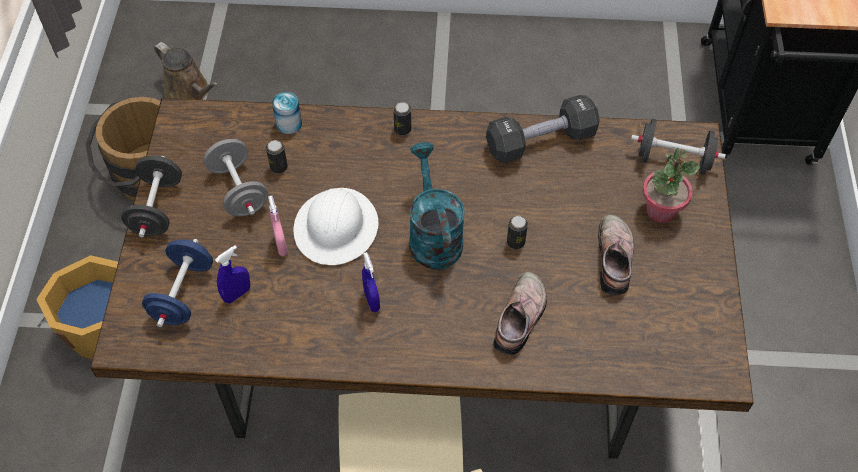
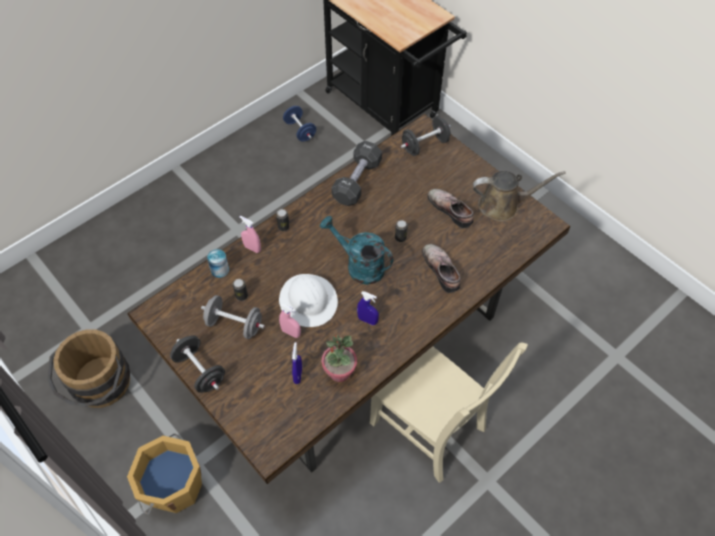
camera: 45 degrees left, 0 degrees up
blue dumbbell [142,239,213,327] -> blue dumbbell moved to [283,106,316,142]
brown watering can [154,42,219,100] -> brown watering can moved to [473,171,566,222]
potted plant [642,148,700,223] -> potted plant moved to [321,335,357,382]
none -> pink spray bottle [239,216,261,253]

